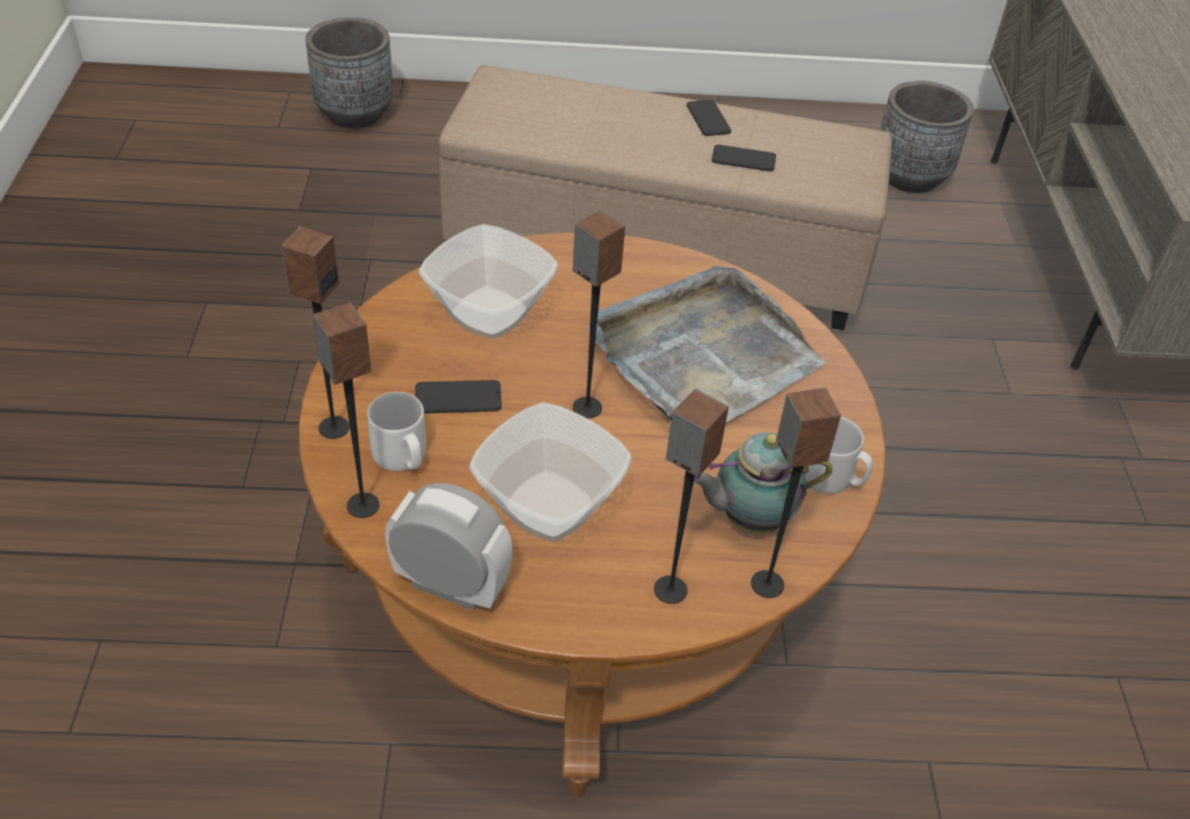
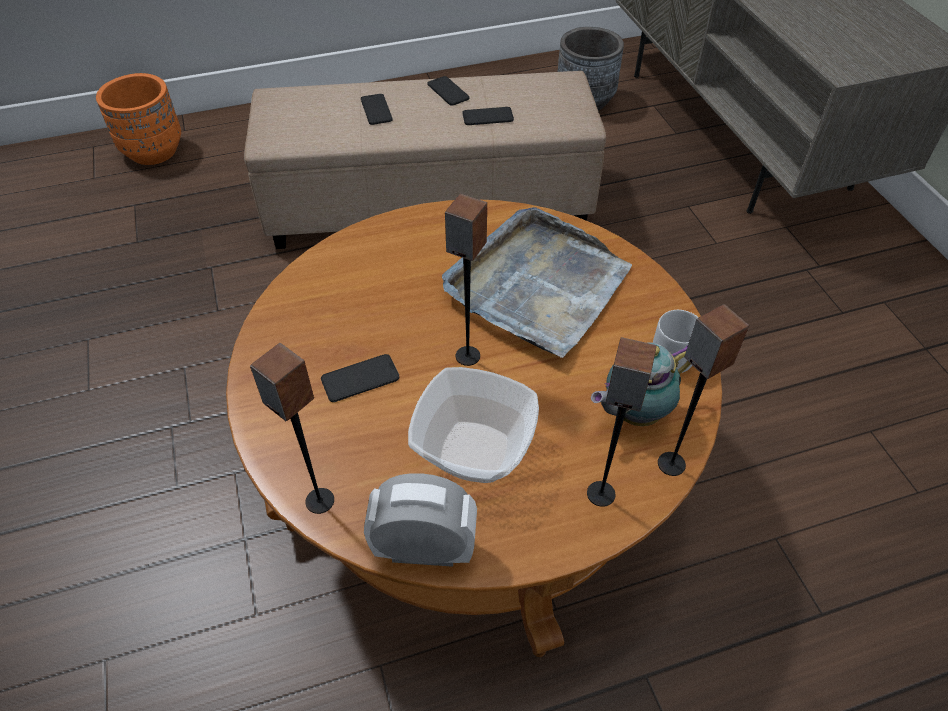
camera: 15 degrees left, 5 degrees up
speaker [281,226,350,439] -> none
grey planter [306,18,394,128] -> orange planter [96,73,181,165]
white mug [367,392,426,471] -> none
bowl [419,224,558,339] -> none
none -> phone [361,94,393,125]

